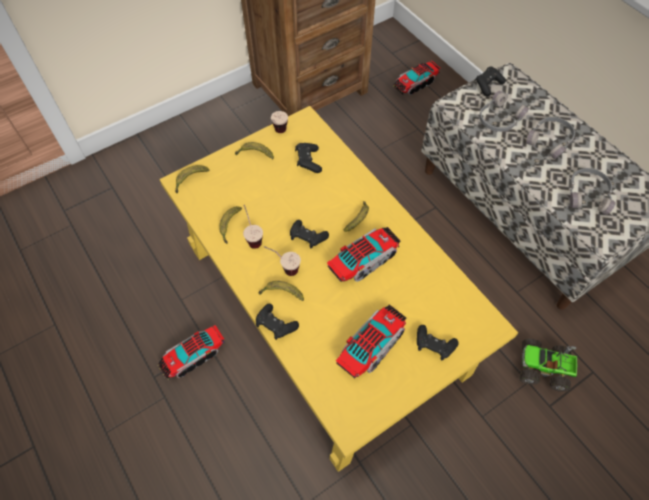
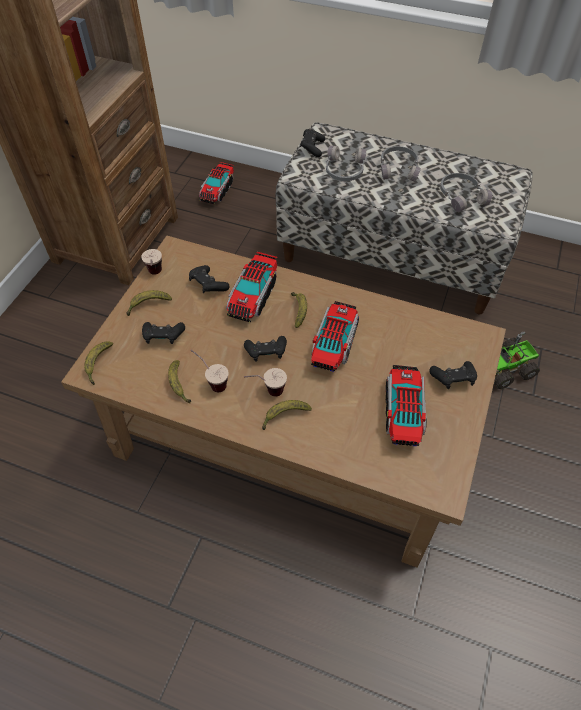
camera: 35 degrees left, 5 degrees down
toy truck [158,325,224,380] -> toy truck moved to [226,252,278,323]
yellow coffee table [159,106,518,472] -> brown coffee table [61,236,506,568]
black game controller [256,304,299,340] -> black game controller moved to [142,322,185,344]

